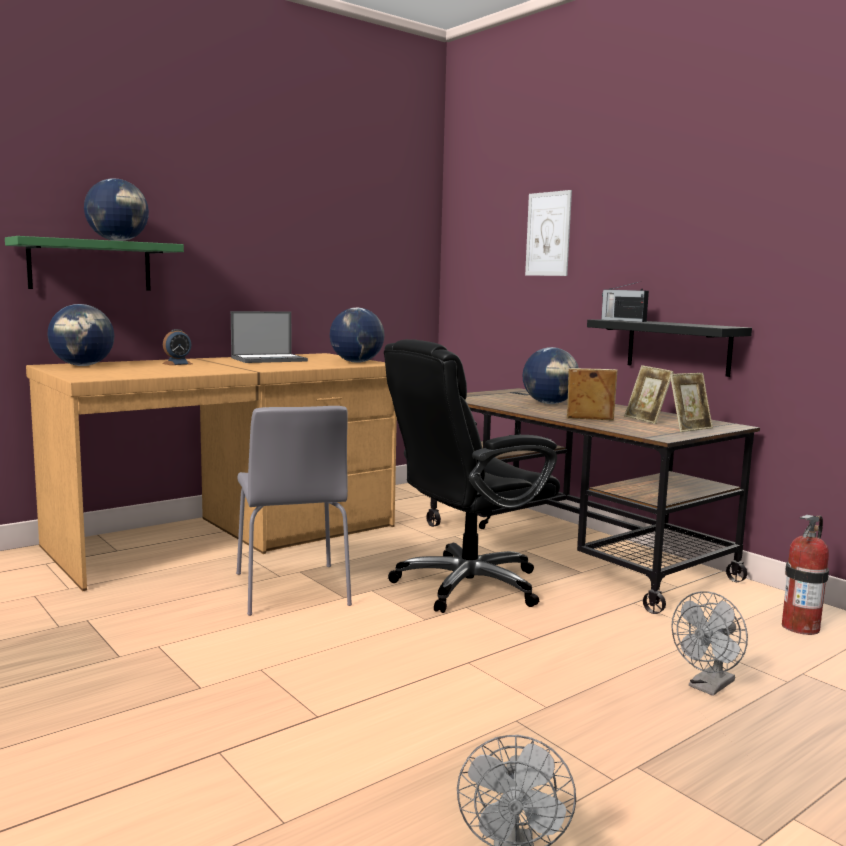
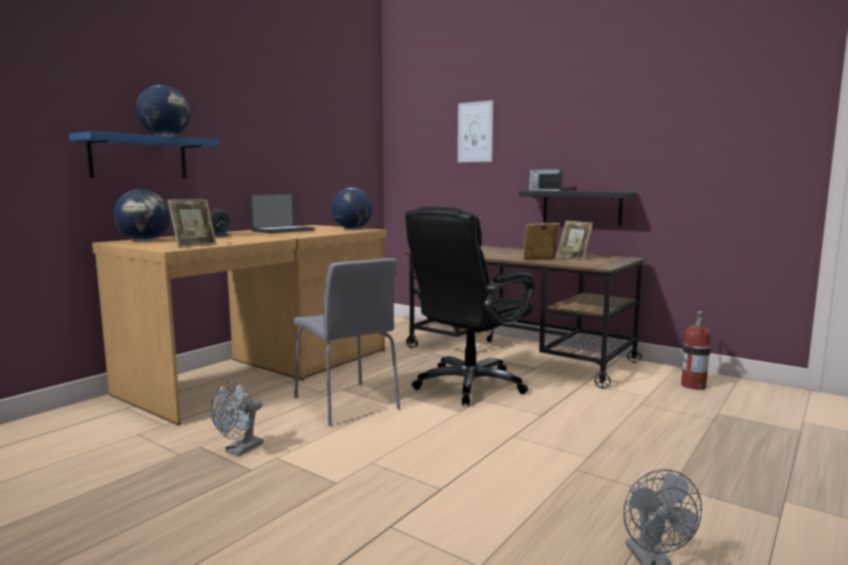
camera: 15 degrees left, 0 degrees up
green shelf [5,236,184,291] -> blue shelf [69,131,219,178]
globe [523,347,579,404] -> none
picture frame [670,373,713,432] -> picture frame moved to [168,199,217,248]
grey fan [671,591,748,696] -> grey fan moved to [210,381,263,456]

